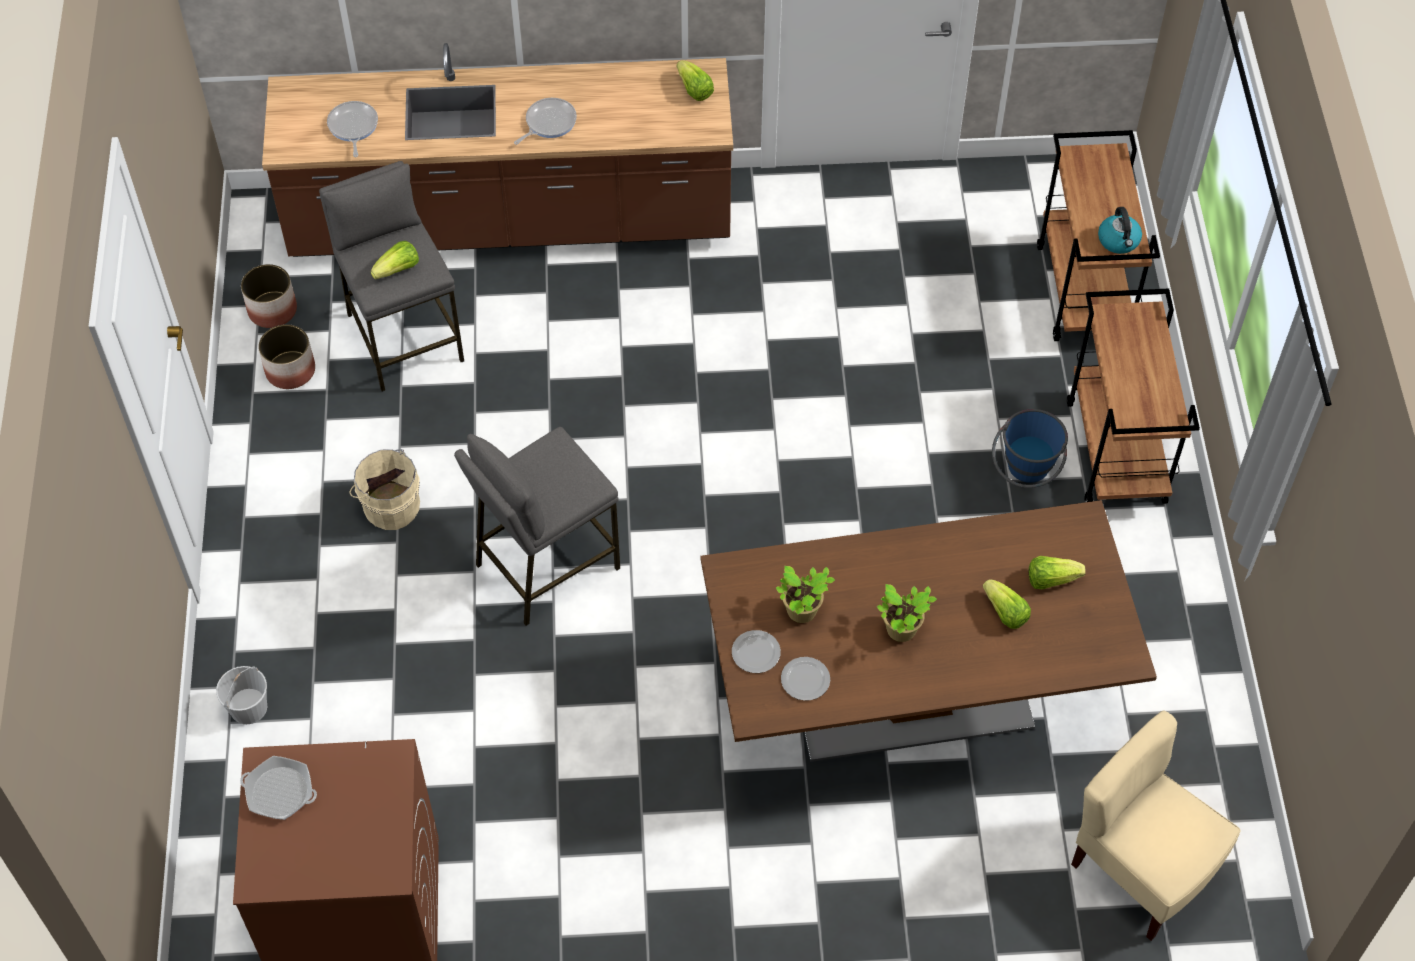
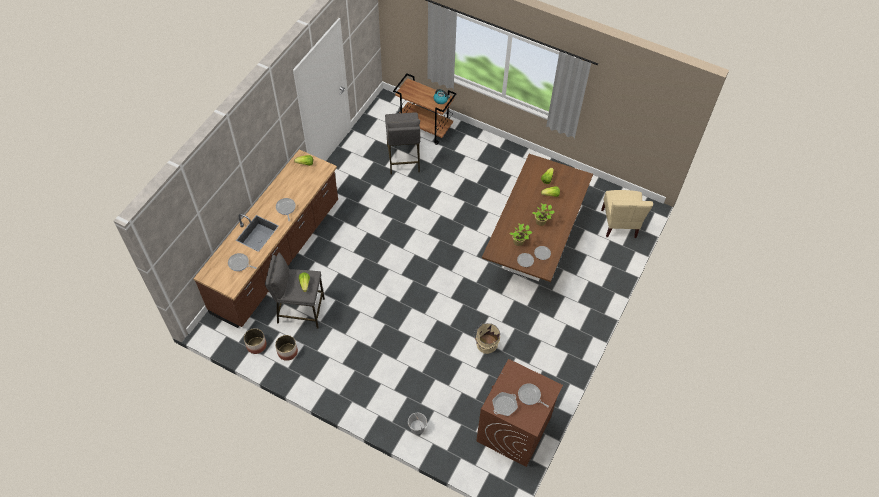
camera: 60 degrees left, 0 degrees up
beige bucket [349,449,420,530] -> beige bucket moved to [474,323,500,354]
grey stool [454,427,621,626] -> grey stool moved to [385,112,420,174]
blue bucket [992,409,1068,488] -> none
brown cart [1067,289,1200,504] -> none
beige chair [1071,711,1240,941] -> beige chair turned 75 degrees counterclockwise [601,190,653,238]
none -> frying pan [518,383,549,407]

